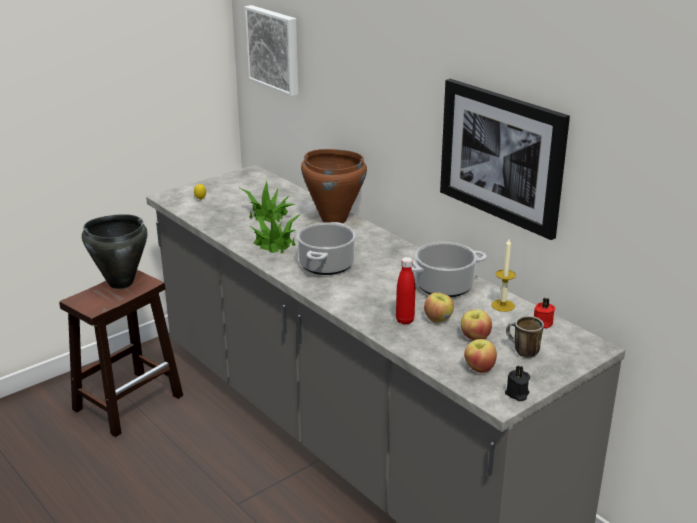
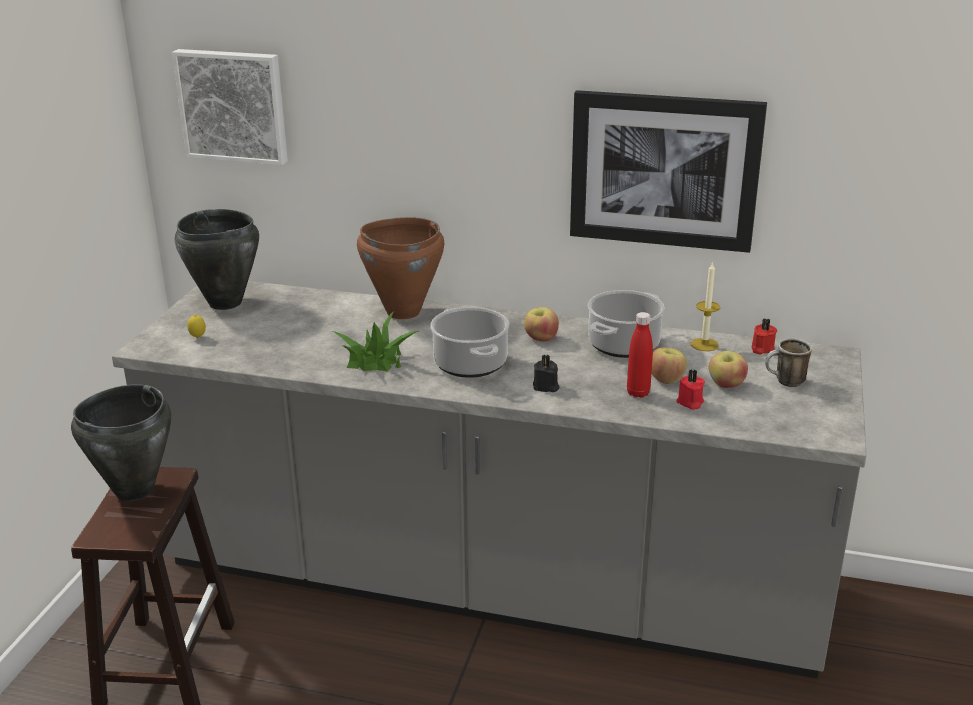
camera: 35 degrees left, 0 degrees up
potted plant [238,181,295,222] -> none
apple [464,339,497,373] -> apple moved to [524,307,559,341]
black candle [505,366,530,401] -> black candle moved to [533,355,559,392]
none -> black cooking pot [175,209,259,310]
none -> red candle [676,370,705,409]

